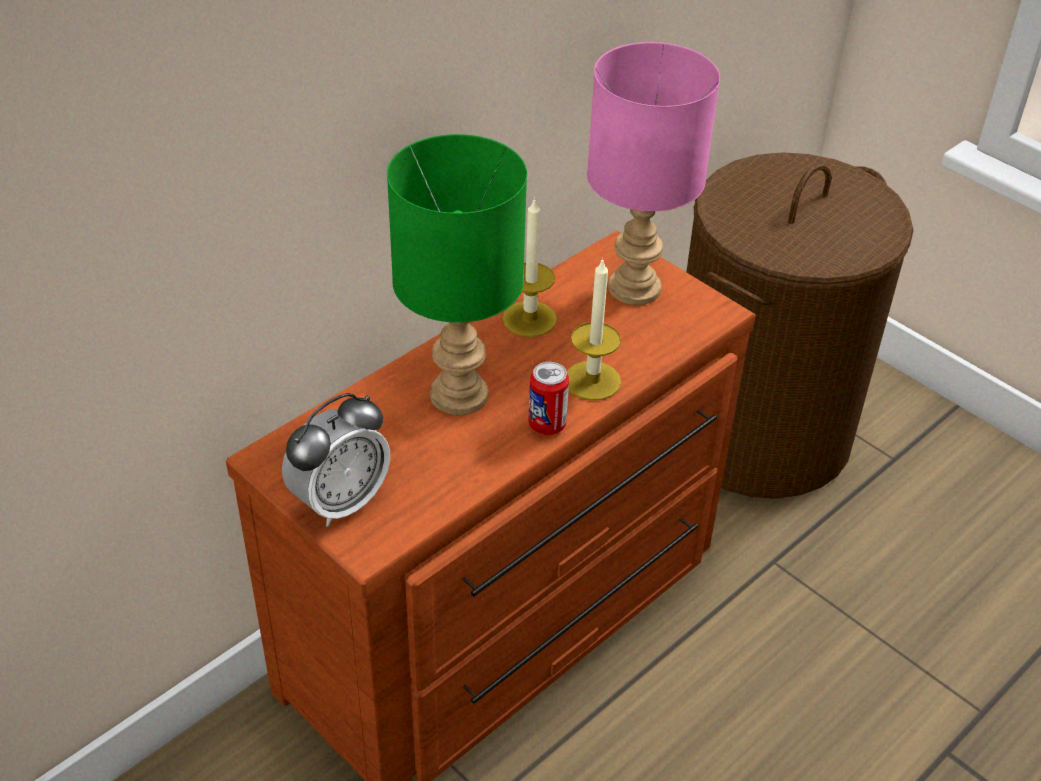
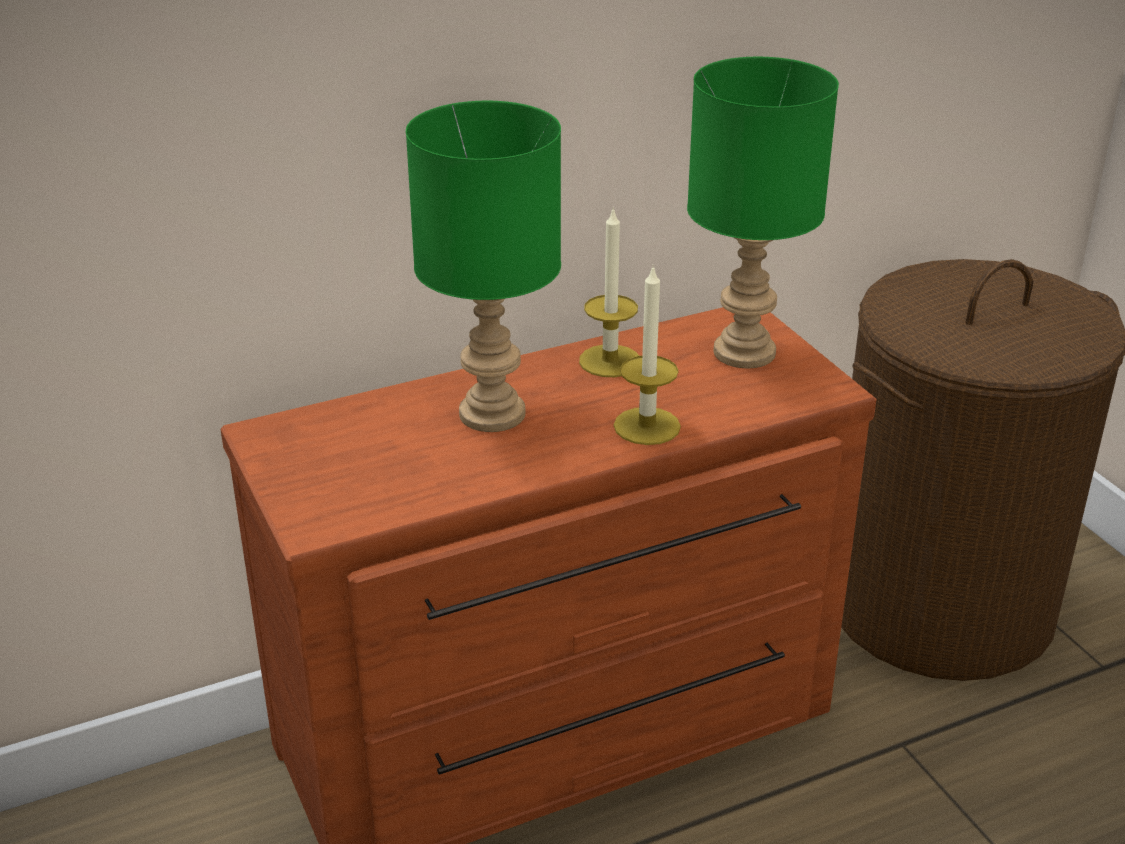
camera: 20 degrees right, 10 degrees down
alarm clock [282,393,390,527] -> none
can [528,362,569,435] -> none
pink table lamp [587,42,720,305] -> green table lamp [687,57,839,368]

